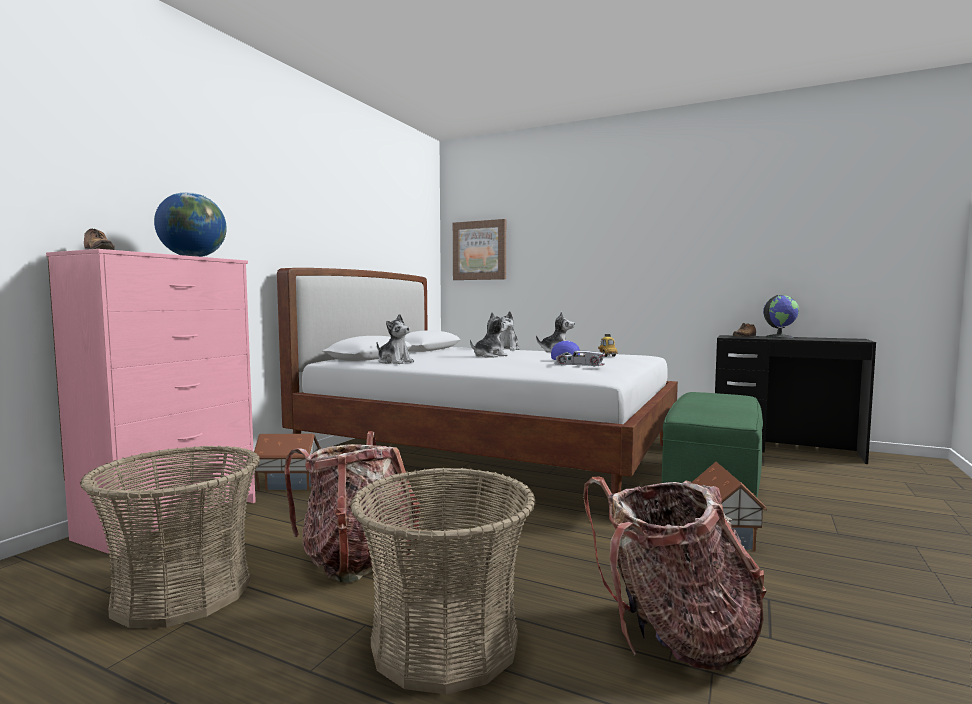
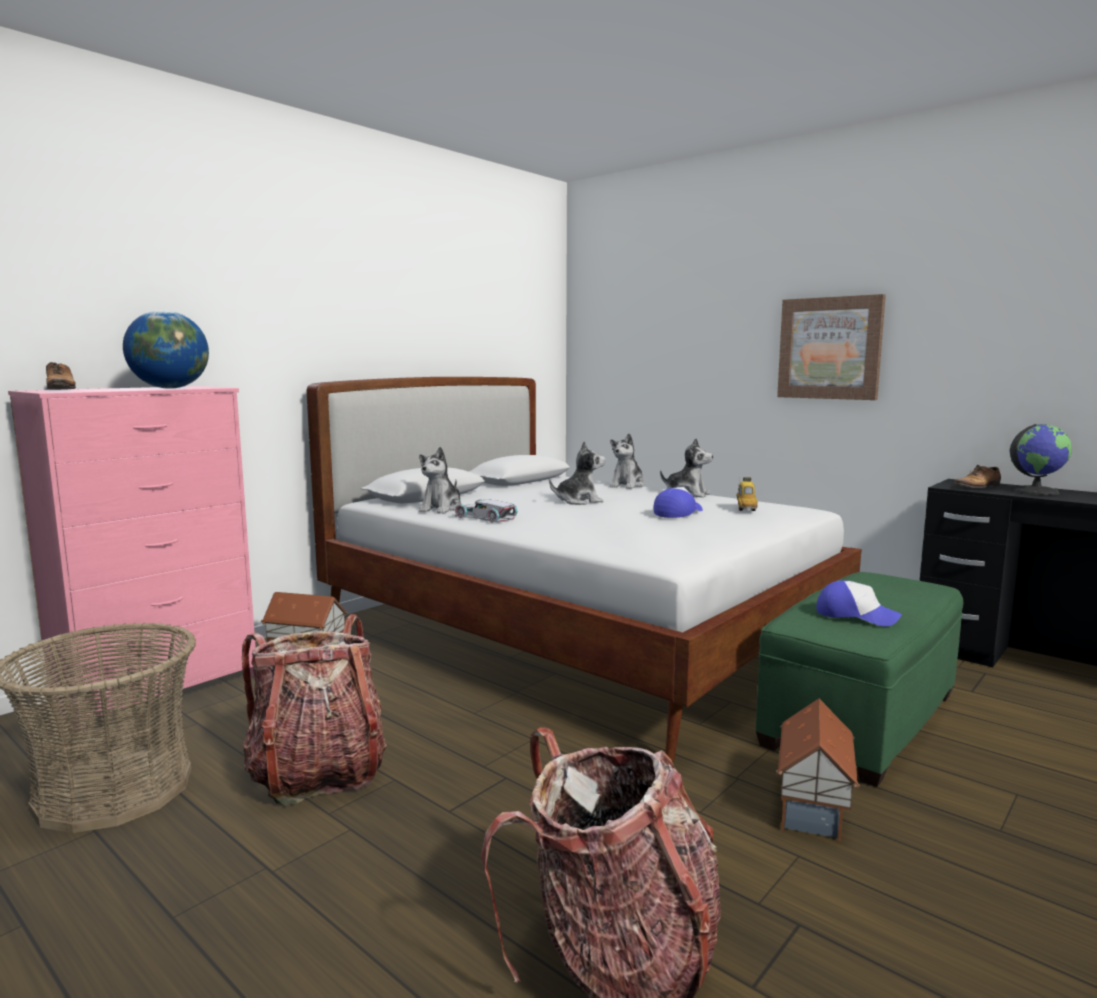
camera: 15 degrees right, 5 degrees up
basket [350,468,535,694] -> none
plush toy [377,314,414,364] -> plush toy turned 60 degrees clockwise [419,447,461,514]
picture [453,219,506,280] -> picture moved to [777,294,886,400]
white toy car [554,351,605,367] -> white toy car moved to [455,499,518,523]
none -> cap [817,580,902,626]

